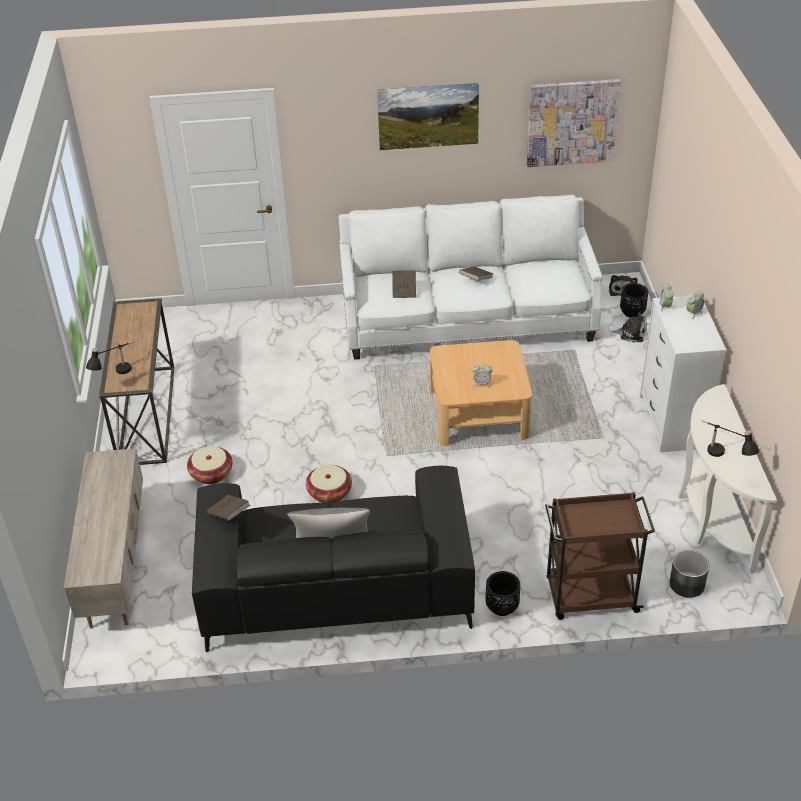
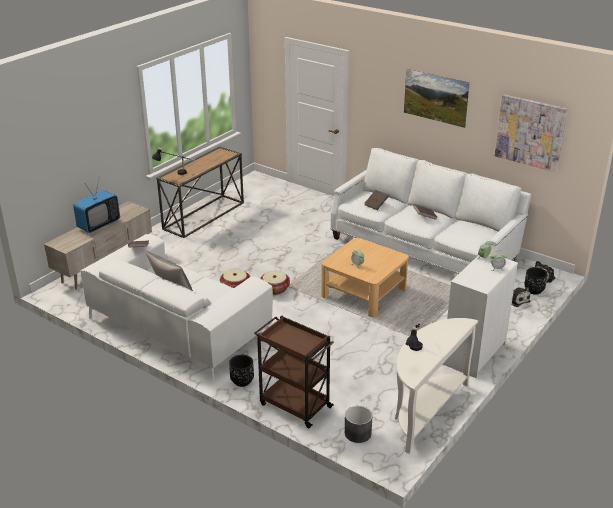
camera: 40 degrees right, 10 degrees down
basket [187,446,233,484] -> basket moved to [260,271,290,295]
black sofa [192,466,475,652] -> white sofa [80,234,273,381]
none -> television [73,180,120,233]

